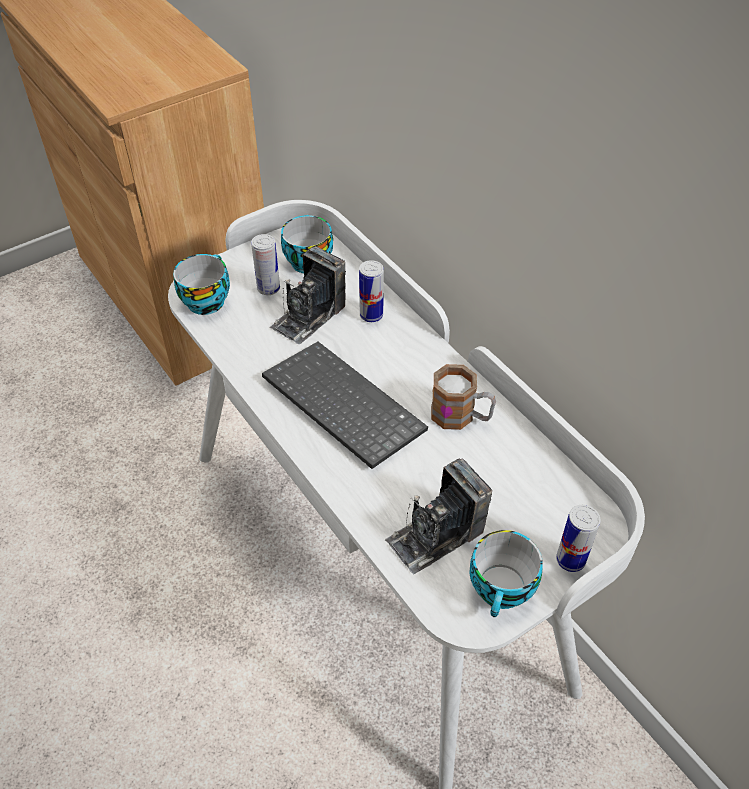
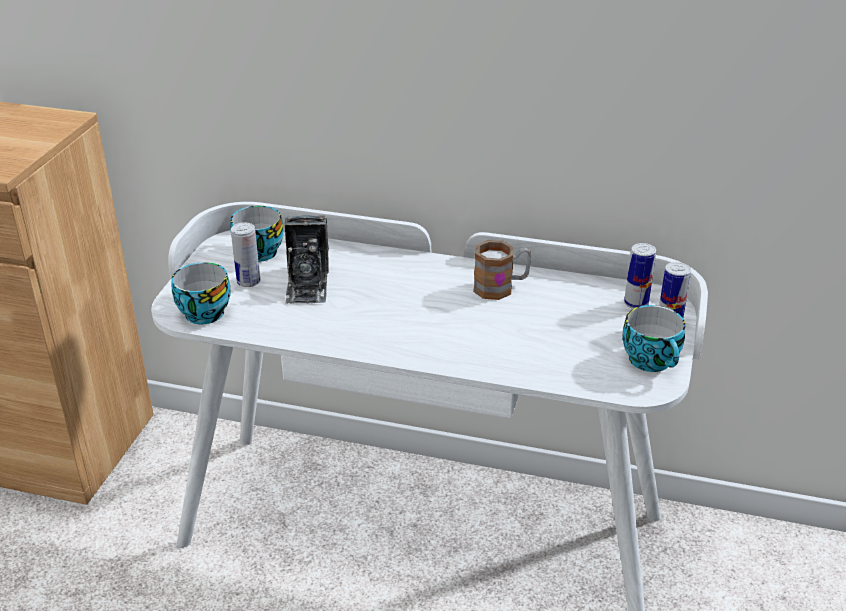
camera: 40 degrees left, 15 degrees down
keyboard [262,342,428,469] -> none
can [359,260,384,322] -> can moved to [624,243,656,309]
camera [385,458,492,575] -> none

